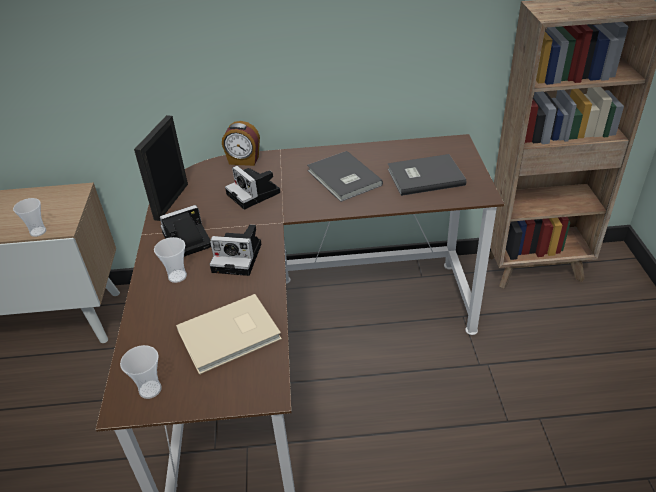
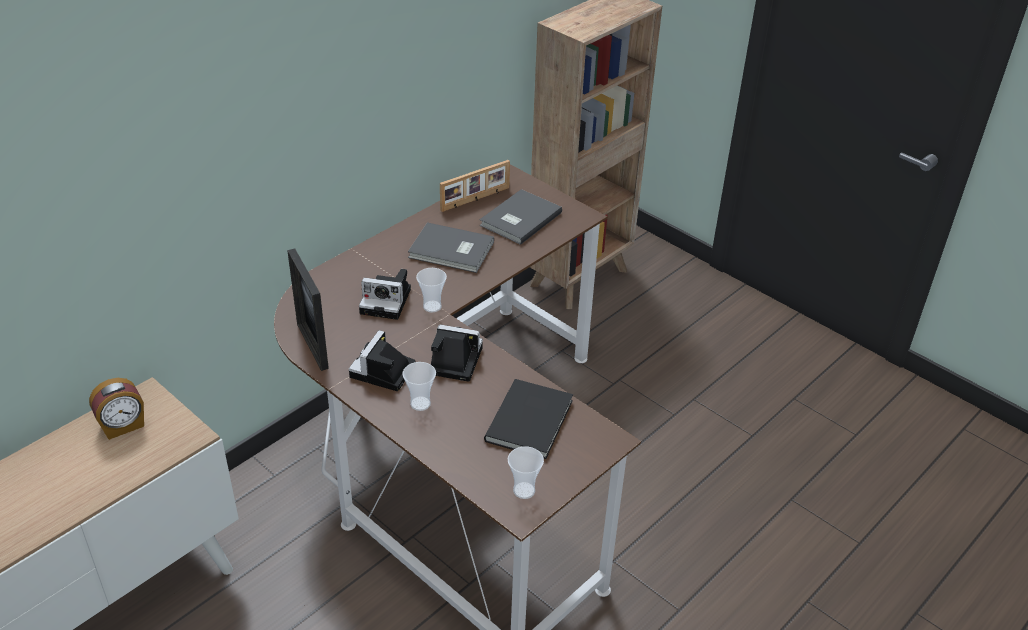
camera: 45 degrees left, 0 degrees up
cup [13,198,46,237] -> cup moved to [416,268,447,312]
beige book [176,294,282,375] -> black book [484,379,573,459]
camera [209,225,261,276] -> camera turned 135 degrees counterclockwise [431,324,483,382]
alarm clock [222,121,260,166] -> alarm clock moved to [89,378,144,440]
none -> picture frame [440,160,510,212]

